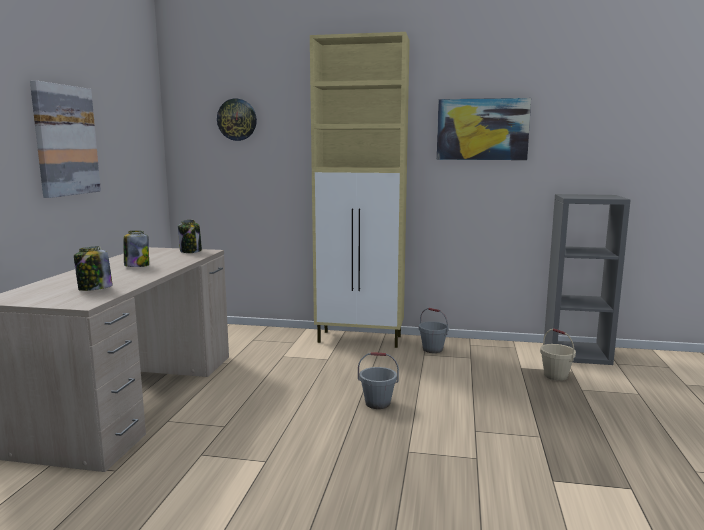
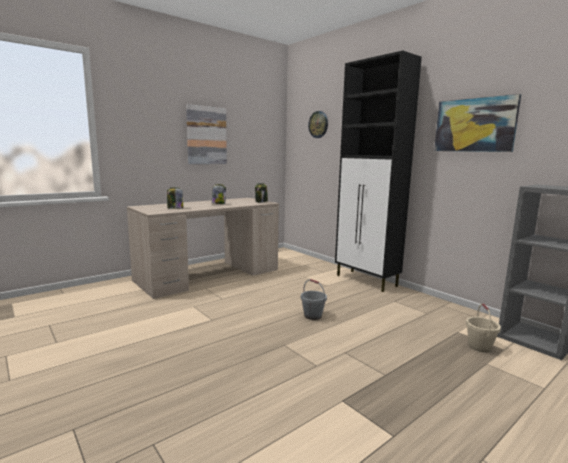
camera: 40 degrees right, 0 degrees up
beige cabinet [310,32,410,348] -> black cabinet [335,50,422,292]
grey bucket [419,308,449,353] -> none

